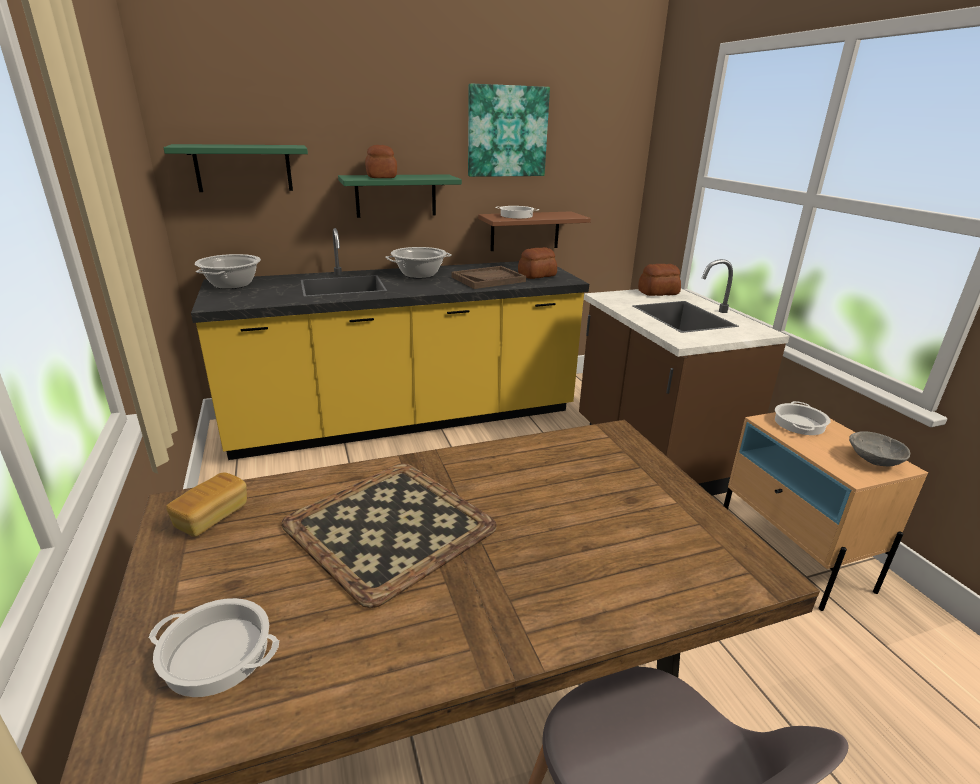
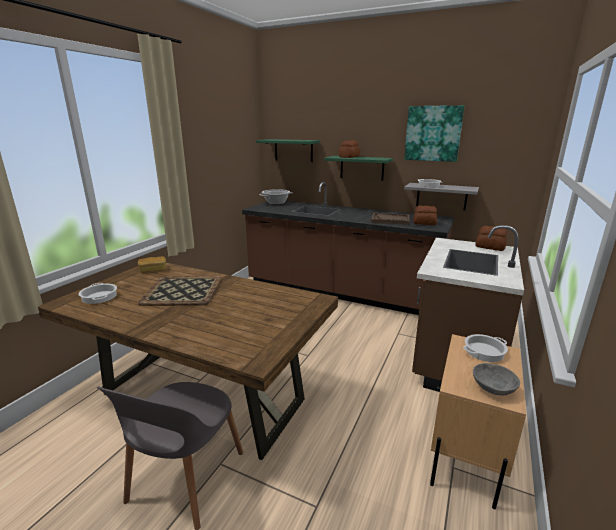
camera: 45 degrees right, 5 degrees down
yellow counter [191,228,589,460] -> brown counter [242,182,454,315]
cooking pot [385,247,452,278] -> none
brown shelf [478,211,591,251] -> grey shelf [404,183,479,211]

